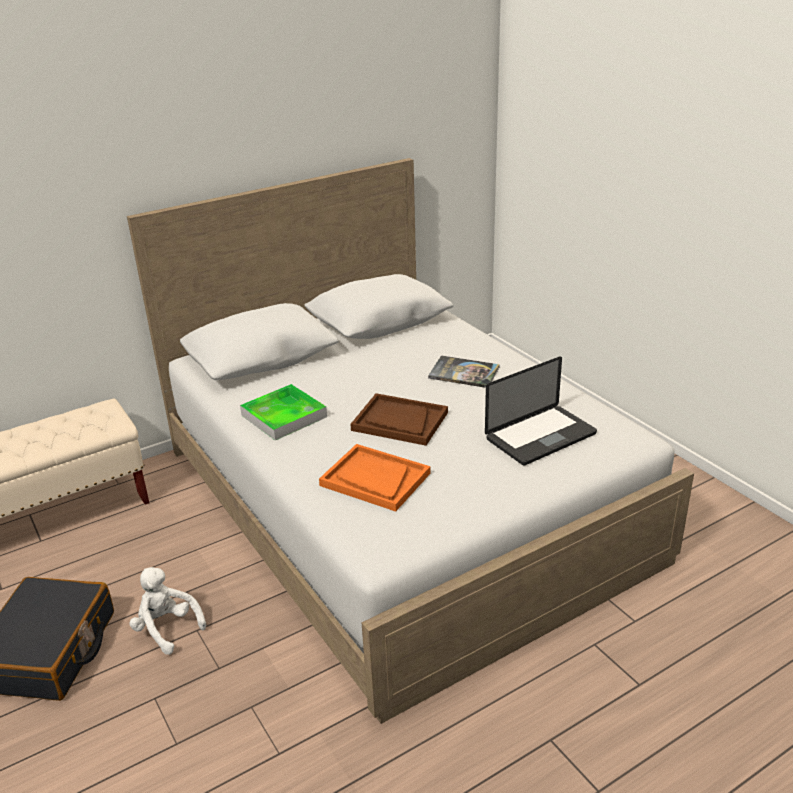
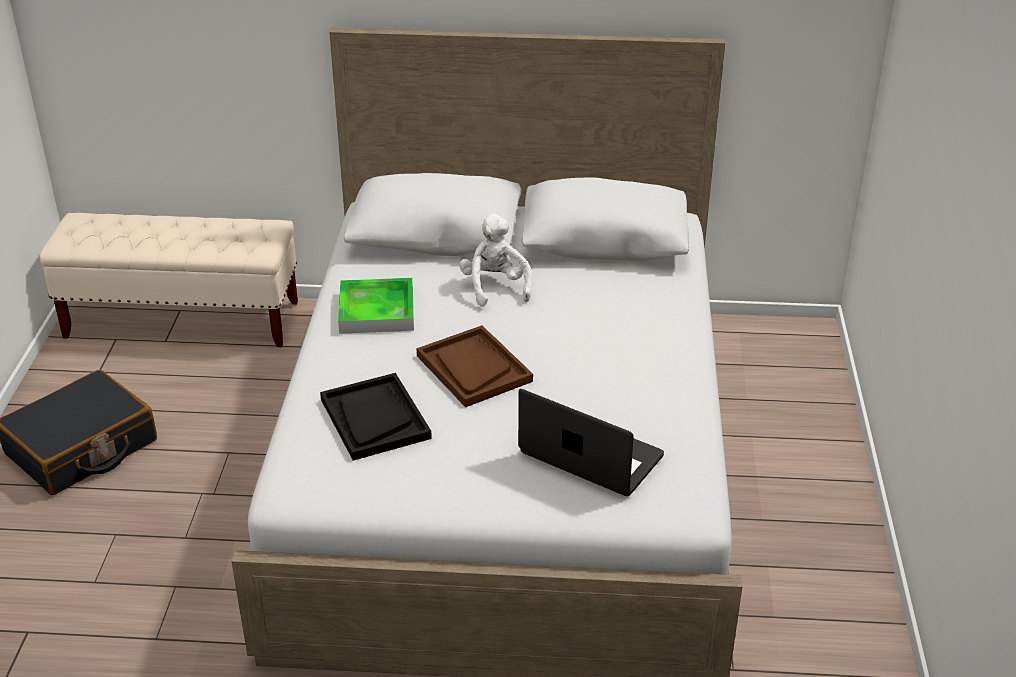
camera: 35 degrees right, 5 degrees up
white plush toy [129,567,206,655] -> white plush toy moved to [459,214,532,307]
orange tray [319,444,431,512] -> black tray [320,373,432,461]
book [428,355,500,388] -> none
laptop [485,356,597,465] -> laptop turned 150 degrees counterclockwise [518,389,664,496]

